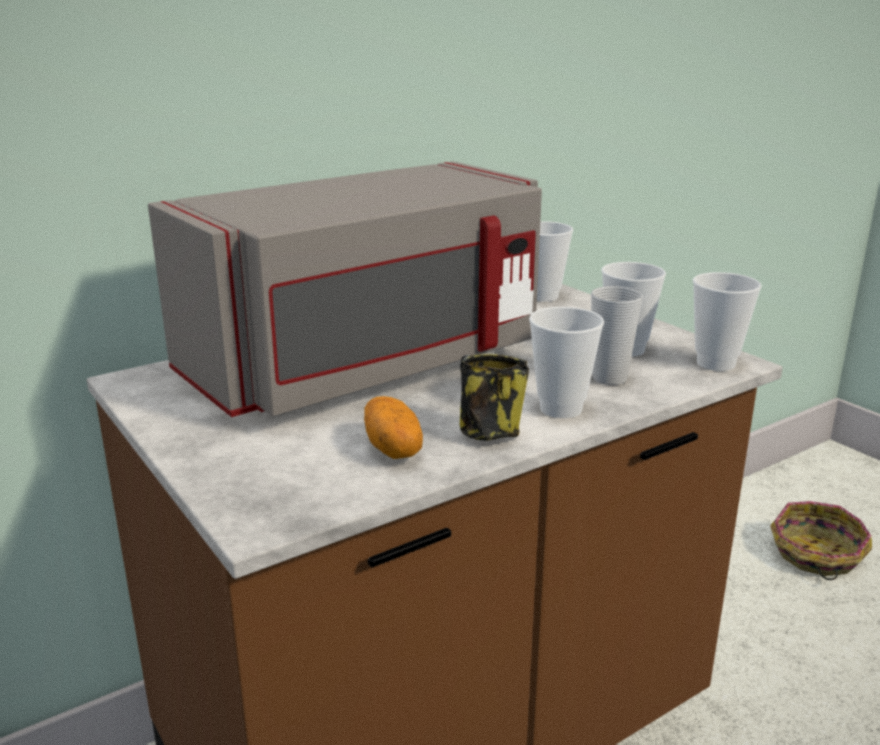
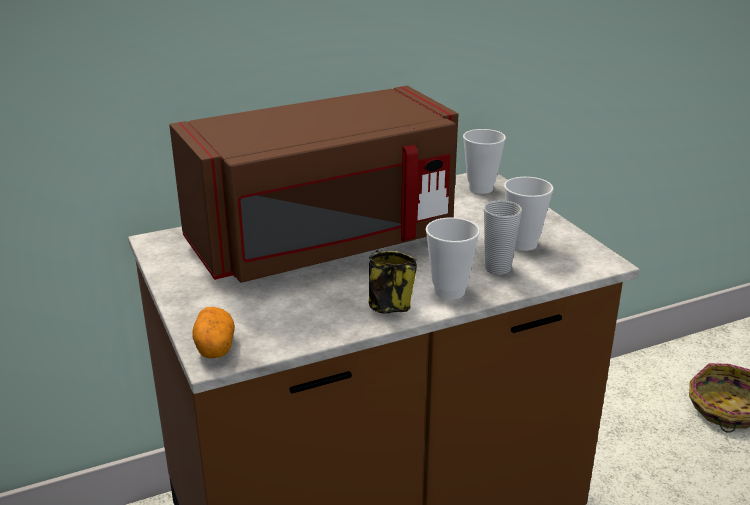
camera: 10 degrees right, 5 degrees up
grey microwave [148,161,542,417] -> brown microwave [169,86,458,283]
potato [364,396,423,459] -> potato moved to [192,307,235,358]
cup [693,272,762,371] -> none

